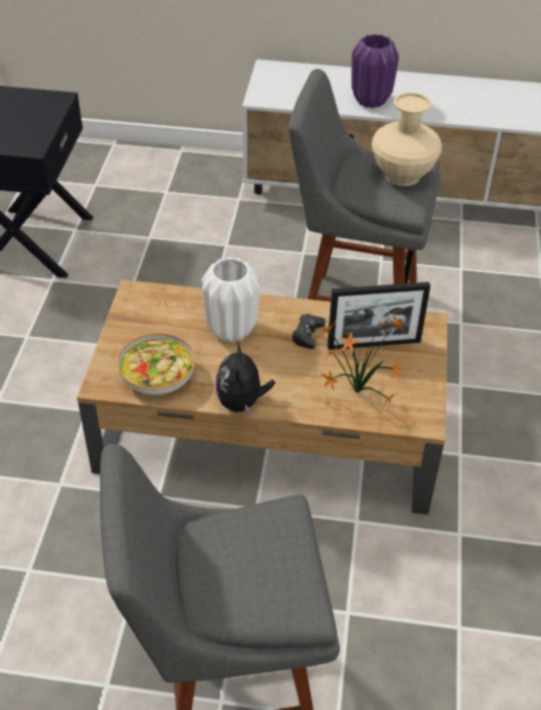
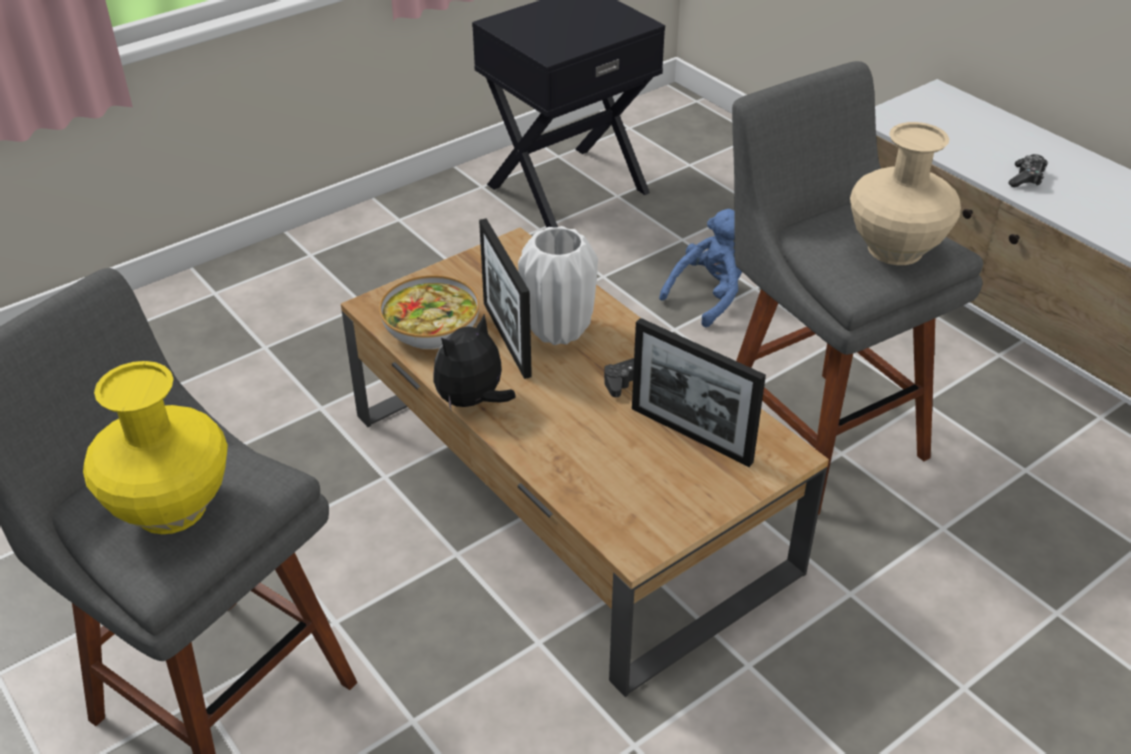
camera: 45 degrees right, 5 degrees down
potted plant [315,313,406,407] -> none
purple vase [351,34,399,108] -> game controller [1008,154,1048,187]
none -> yellow vase [83,361,228,534]
none -> picture frame [479,218,532,379]
none -> blue plush toy [659,209,742,327]

